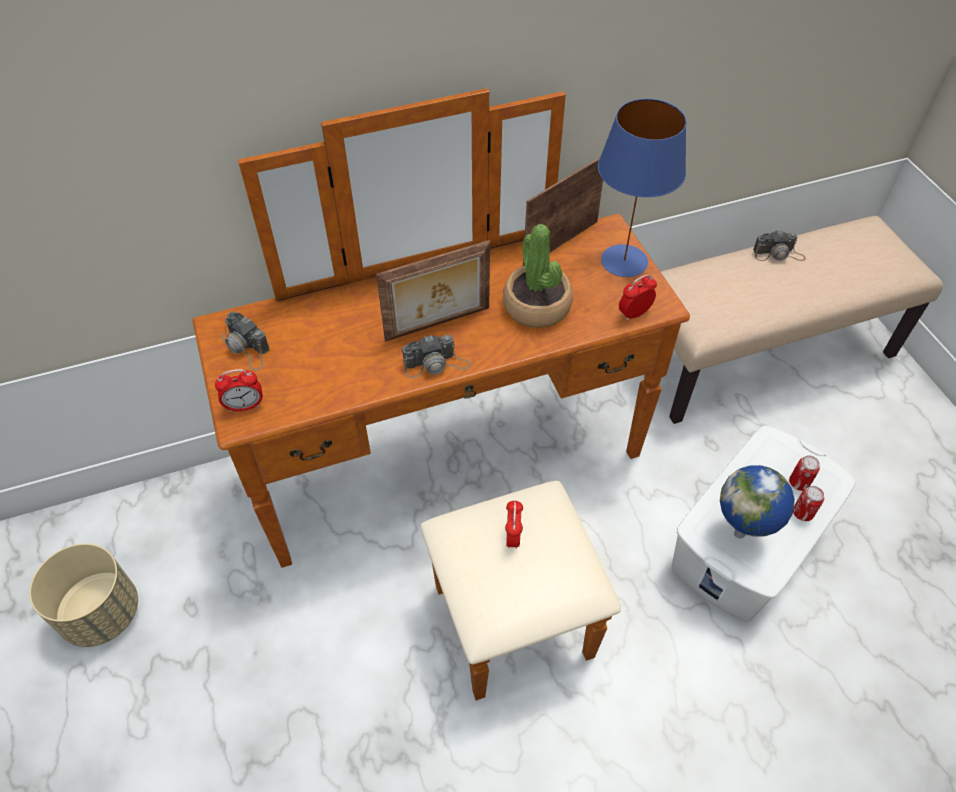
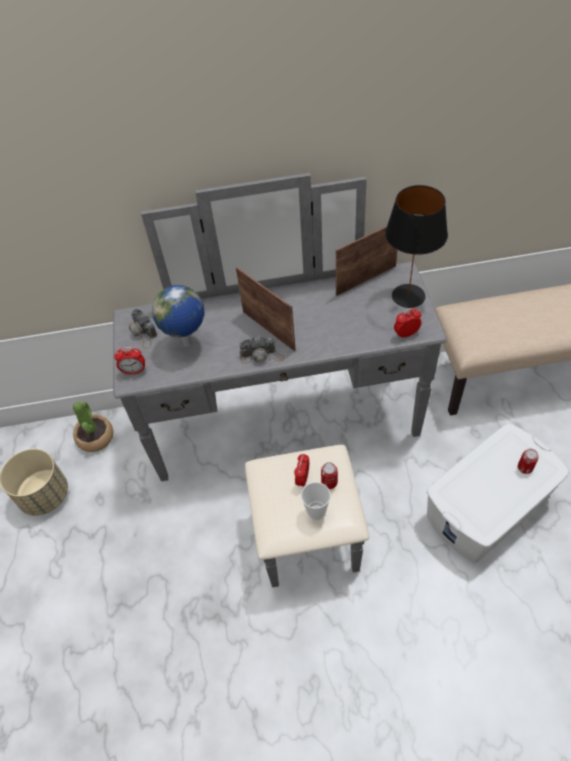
camera: 15 degrees right, 0 degrees up
brown dresser [192,88,690,701] -> grey dresser [113,173,447,588]
picture frame [376,240,490,341] -> picture frame turned 120 degrees counterclockwise [236,267,296,351]
potted plant [503,224,573,328] -> potted plant moved to [73,402,114,452]
blue table lamp [598,99,687,277] -> black table lamp [385,185,448,308]
globe [720,465,795,538] -> globe moved to [152,285,205,347]
camera [753,230,806,261] -> none
can [793,486,824,521] -> can moved to [321,462,338,489]
none -> cup [301,482,331,520]

